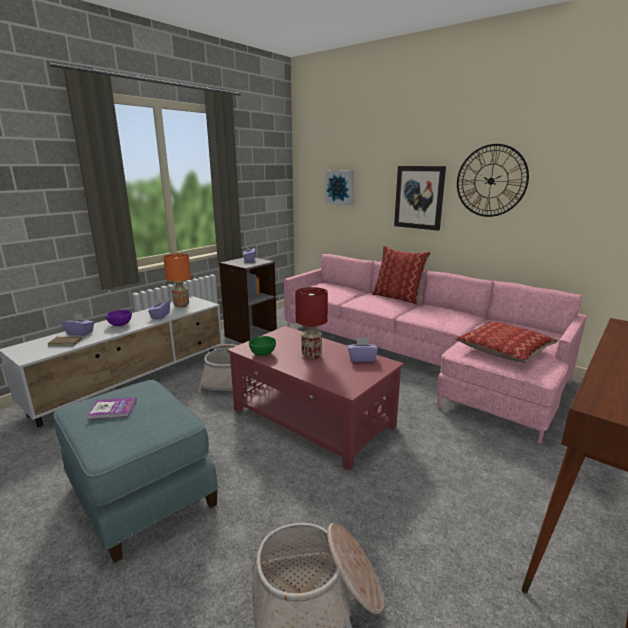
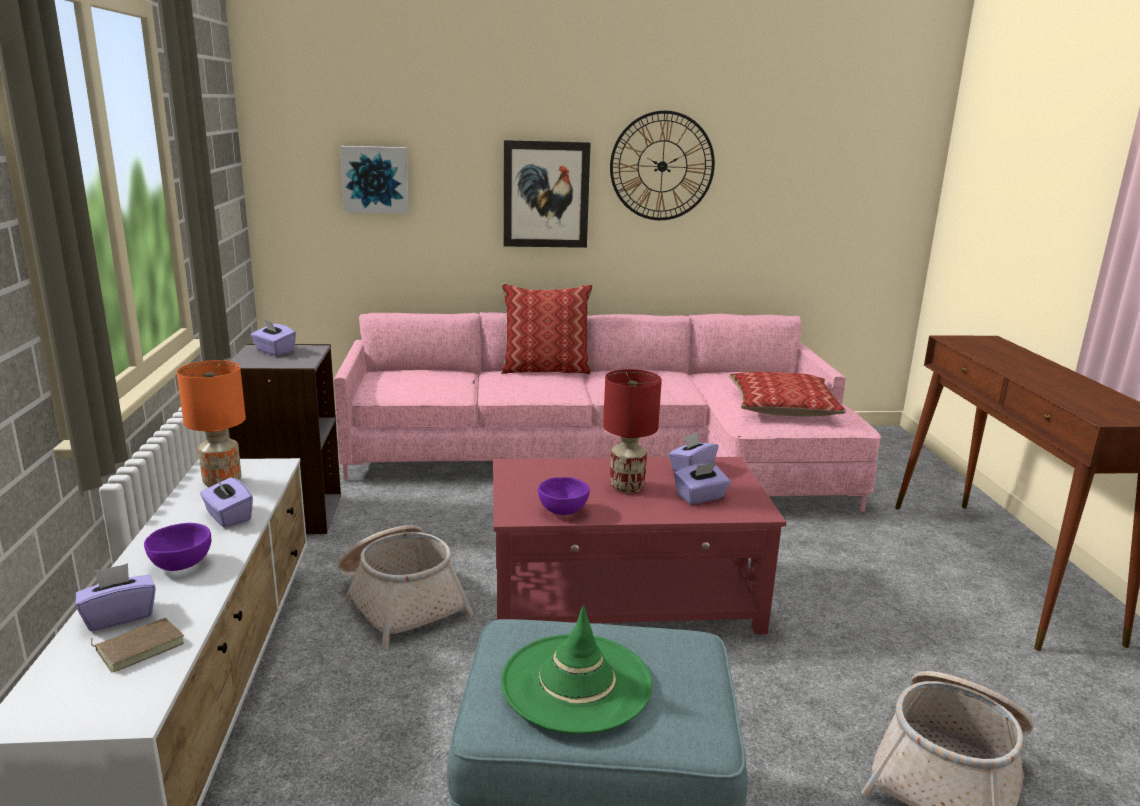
camera: 45 degrees left, 0 degrees up
book [86,397,137,419] -> green hat [501,605,652,734]
green bowl [249,336,276,356] -> purple bowl [538,477,590,515]
none -> purple tissue box [674,463,731,505]

